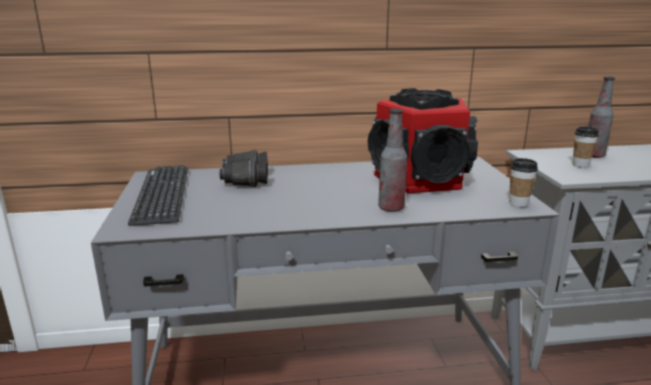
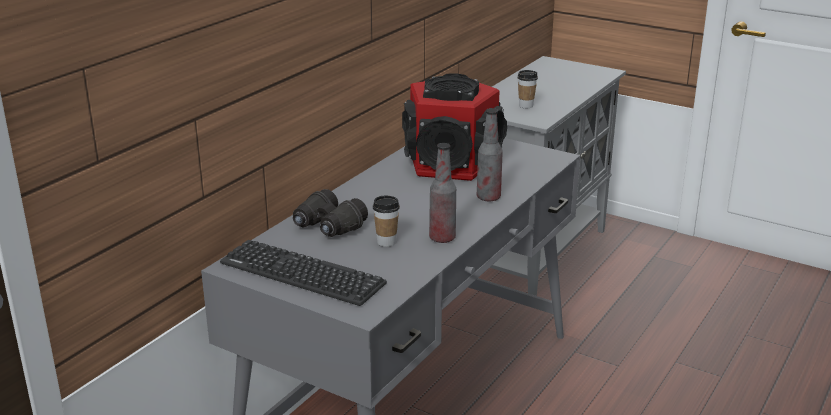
camera: 50 degrees left, 5 degrees up
cup [509,158,538,207] -> cup moved to [373,196,400,247]
bottle [588,76,615,158] -> bottle moved to [429,143,456,243]

